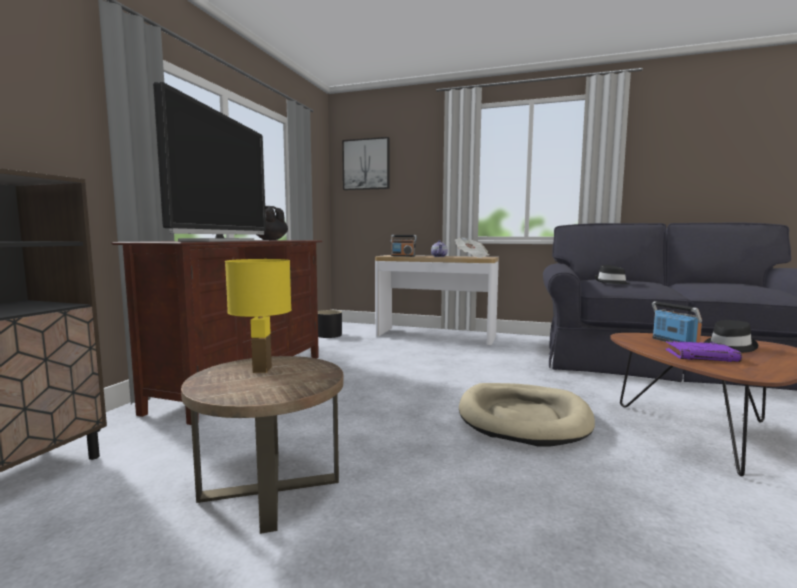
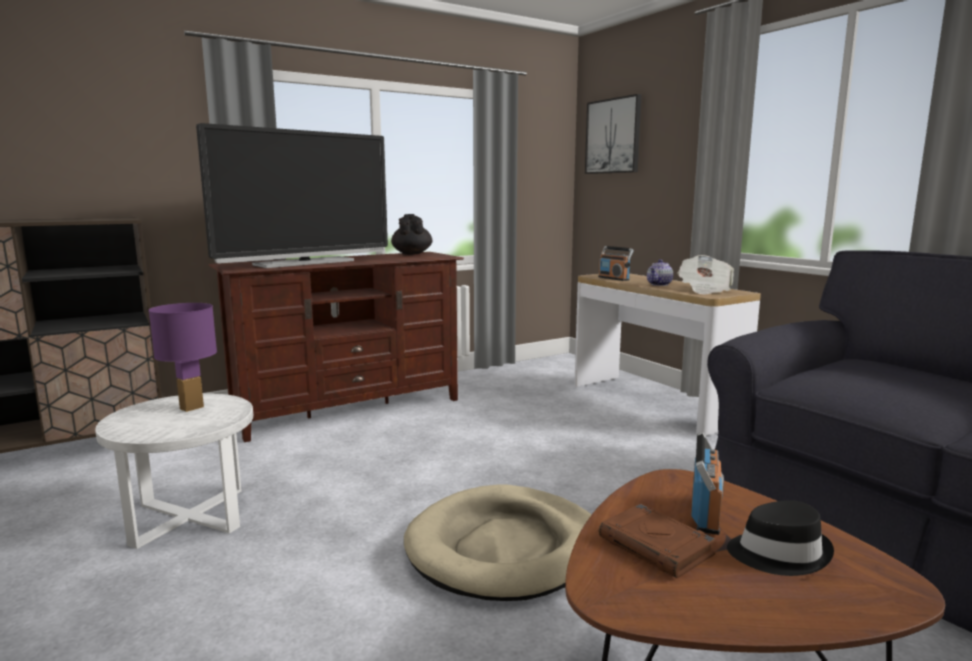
camera: 40 degrees right, 5 degrees up
brown side table [181,356,344,534] -> white side table [95,394,253,549]
yellow table lamp [225,259,292,373] -> purple table lamp [148,303,217,412]
black planter [318,310,342,338] -> none
black hat [595,265,630,284] -> none
purple book [665,341,742,362] -> brown book [599,504,716,579]

